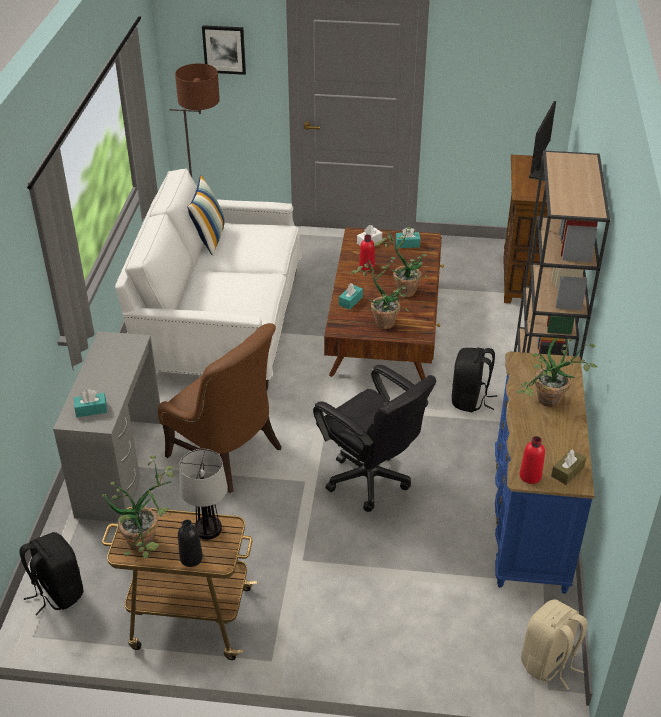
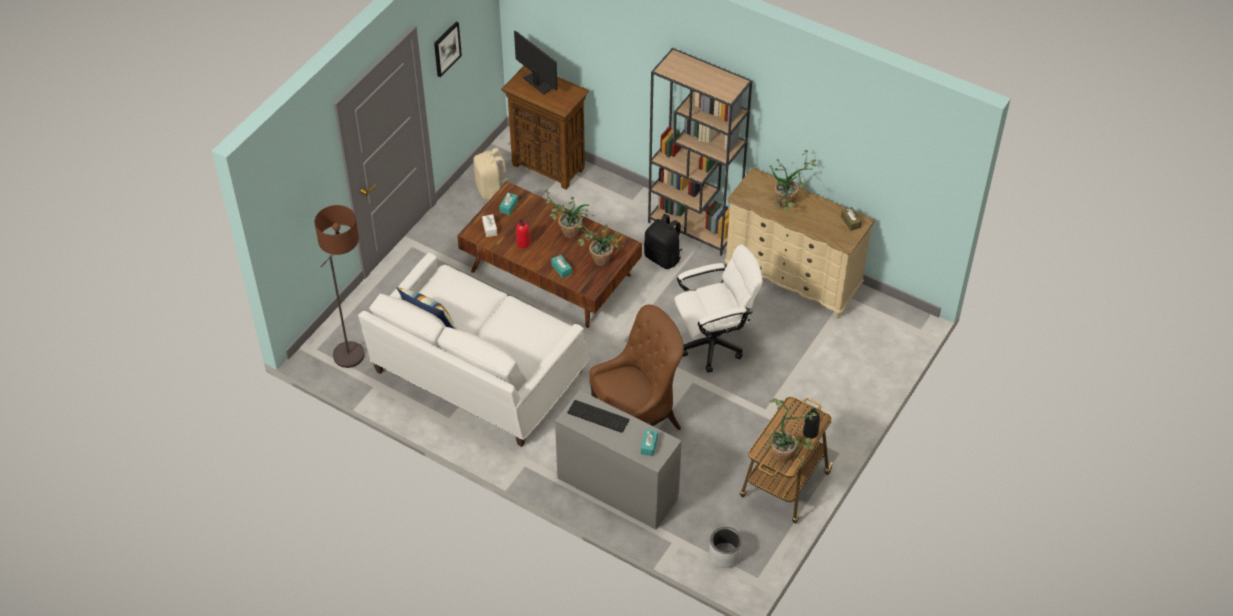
camera: 65 degrees left, 10 degrees up
black backpack [19,532,83,616] -> grey planter [709,527,742,568]
table lamp [179,449,228,540] -> none
picture [202,25,246,75] -> picture moved to [434,22,462,77]
black office chair [313,365,436,512] -> white office chair [674,245,763,372]
blue dresser [495,352,594,594] -> beige dresser [725,167,875,318]
red bottle [519,436,545,484] -> none
beige backpack [521,599,588,690] -> beige backpack moved to [473,148,508,200]
none -> keyboard [567,400,630,433]

